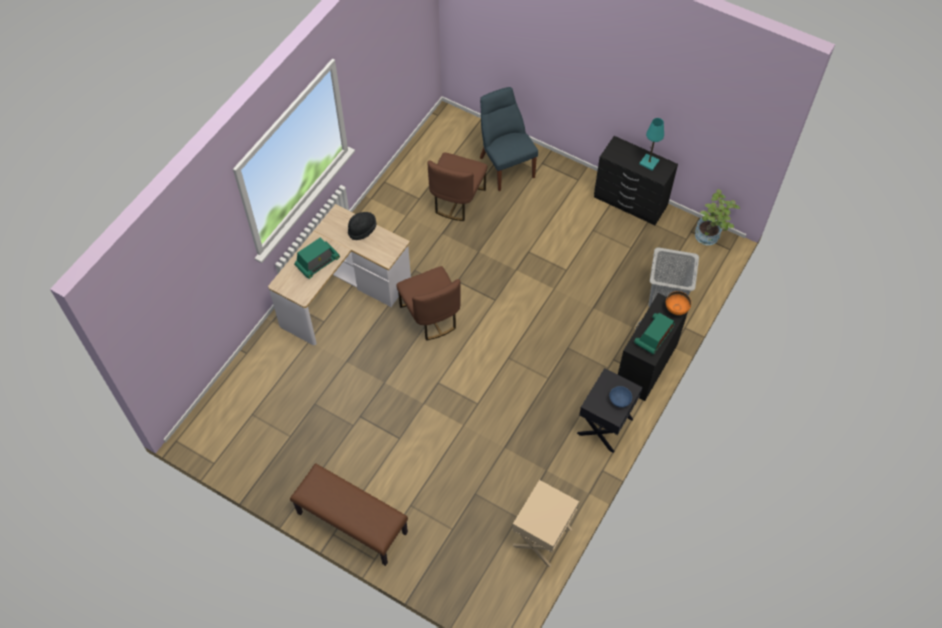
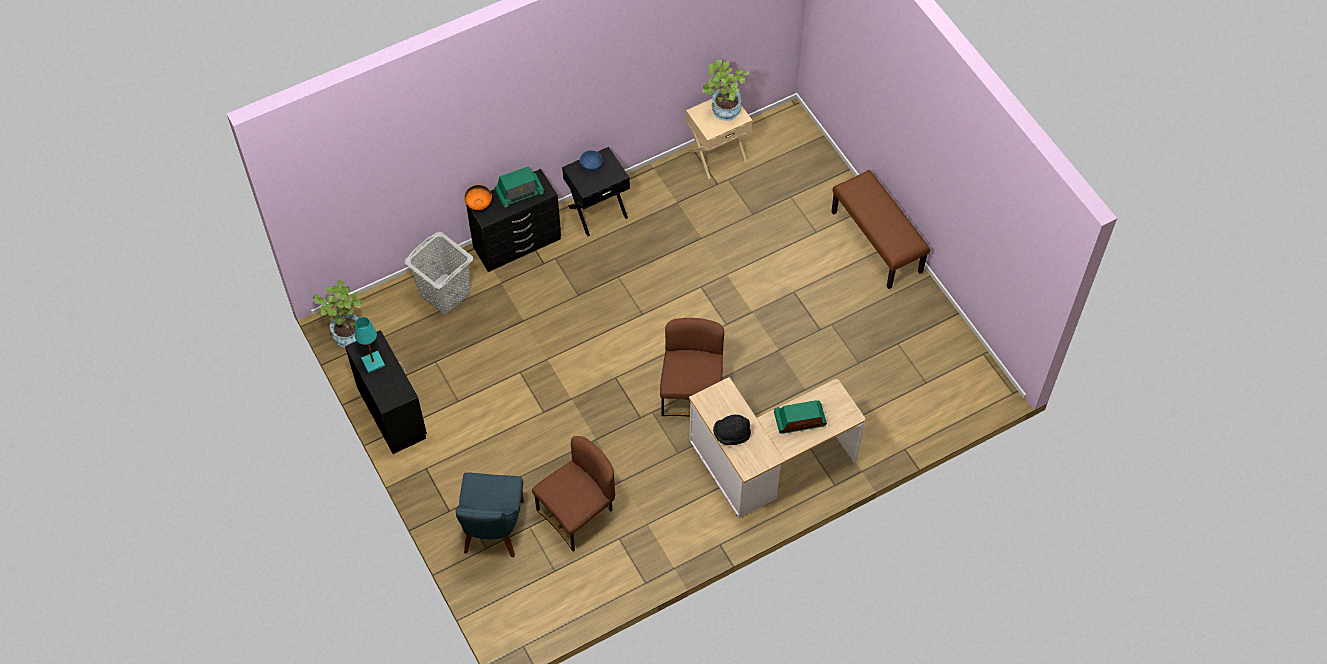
camera: 150 degrees left, 0 degrees up
none -> potted plant [702,60,750,121]

